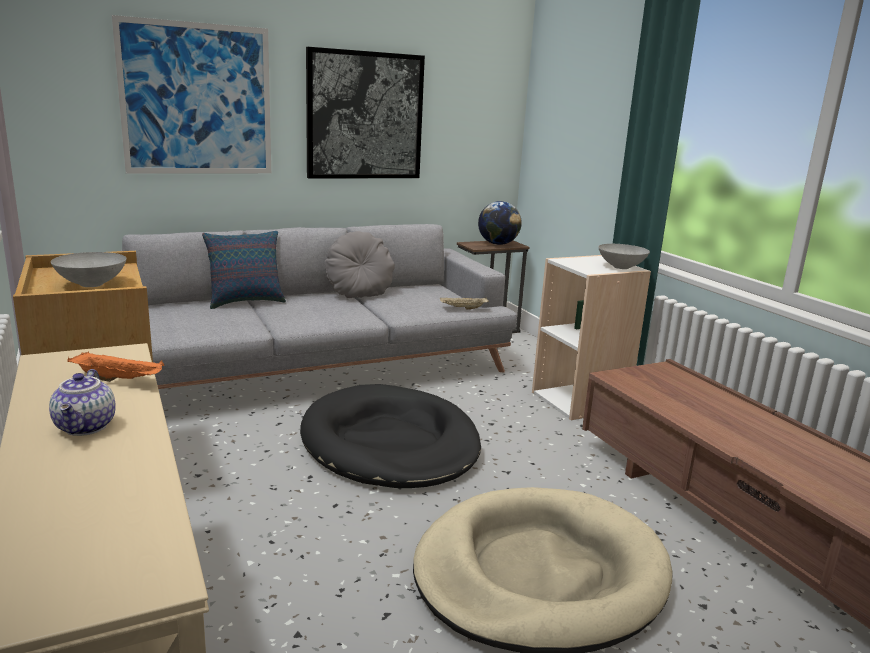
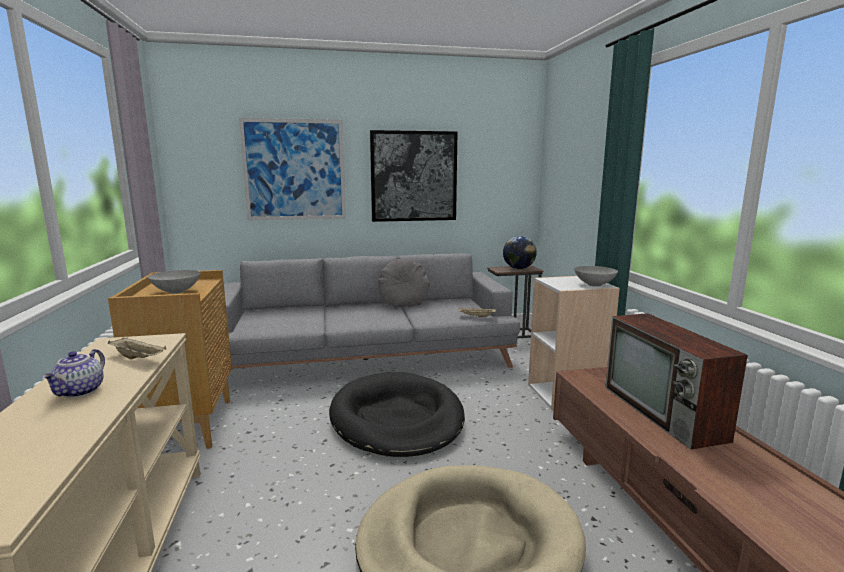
camera: 15 degrees right, 5 degrees down
orange tray [67,351,164,382] -> beige tray [108,337,166,359]
blue pillow [202,231,286,309] -> none
none -> television [605,313,748,449]

